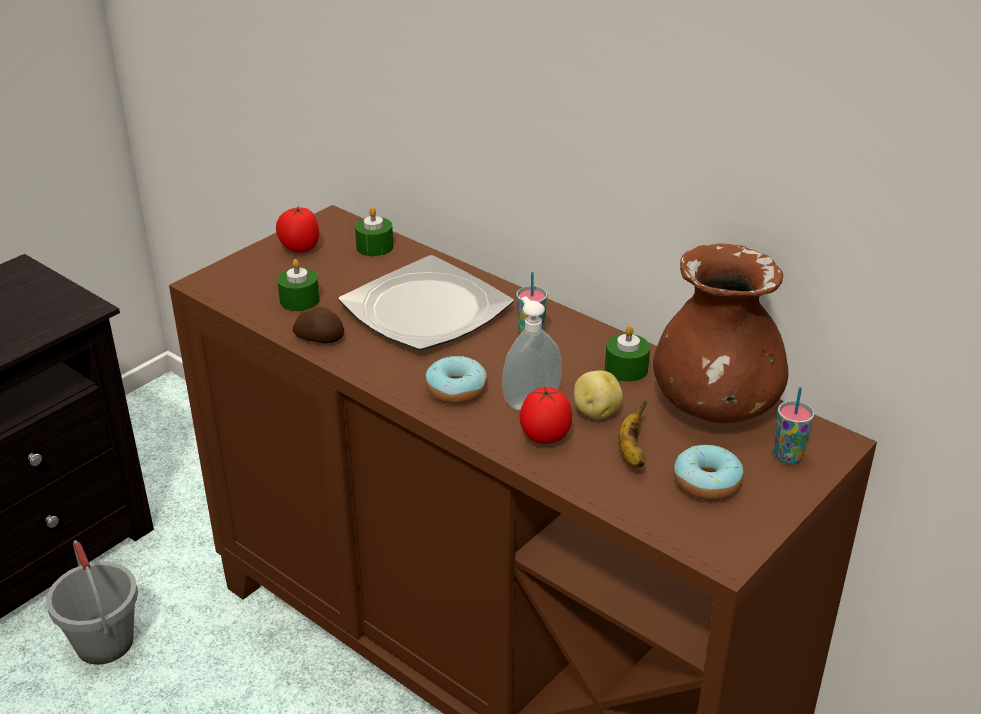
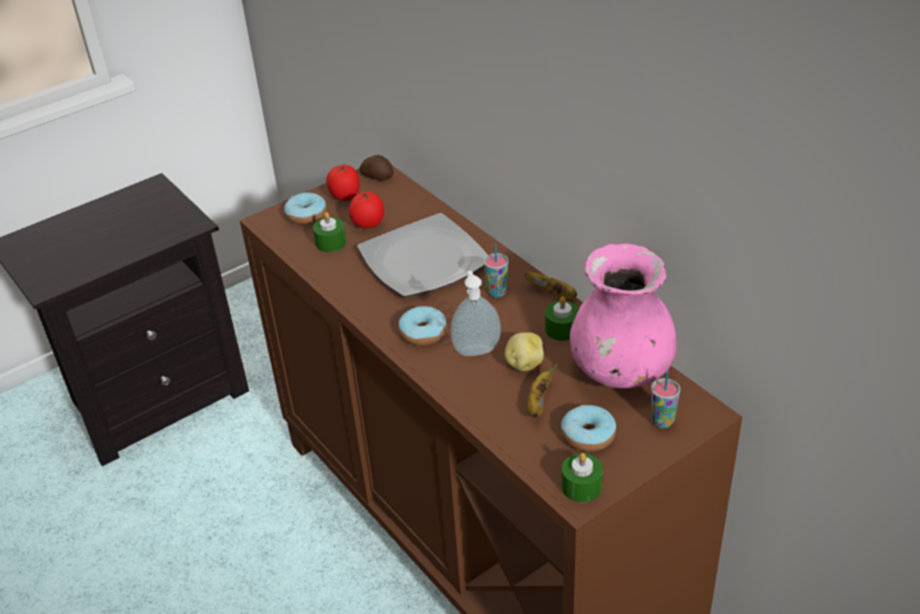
camera: 15 degrees right, 5 degrees up
grey bucket [46,540,138,665] -> none
potato [293,307,344,344] -> potato moved to [360,155,393,181]
green candle [355,207,393,256] -> green candle moved to [561,453,603,502]
tomato [519,386,572,444] -> tomato moved to [349,191,384,228]
brown vase [653,243,788,423] -> pink vase [570,243,676,388]
none -> donut [284,193,327,225]
none -> banana [524,272,577,299]

